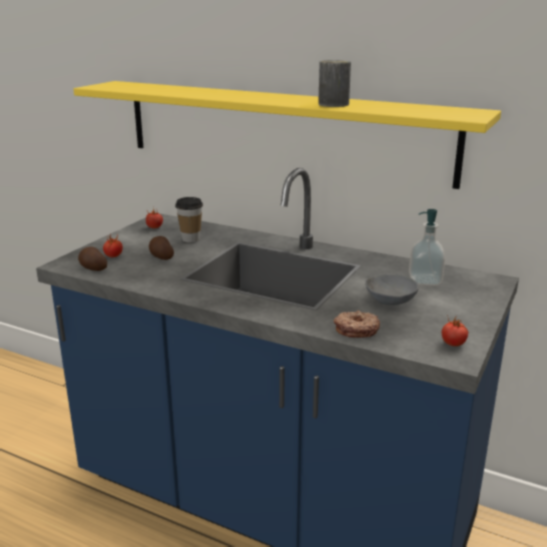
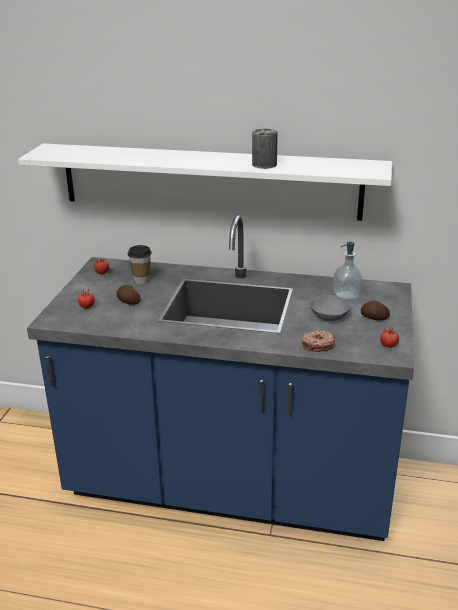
camera: 15 degrees left, 5 degrees up
yellow shelf [74,81,501,189] -> white shelf [18,143,392,221]
potato [78,247,107,271] -> potato moved to [361,300,390,320]

